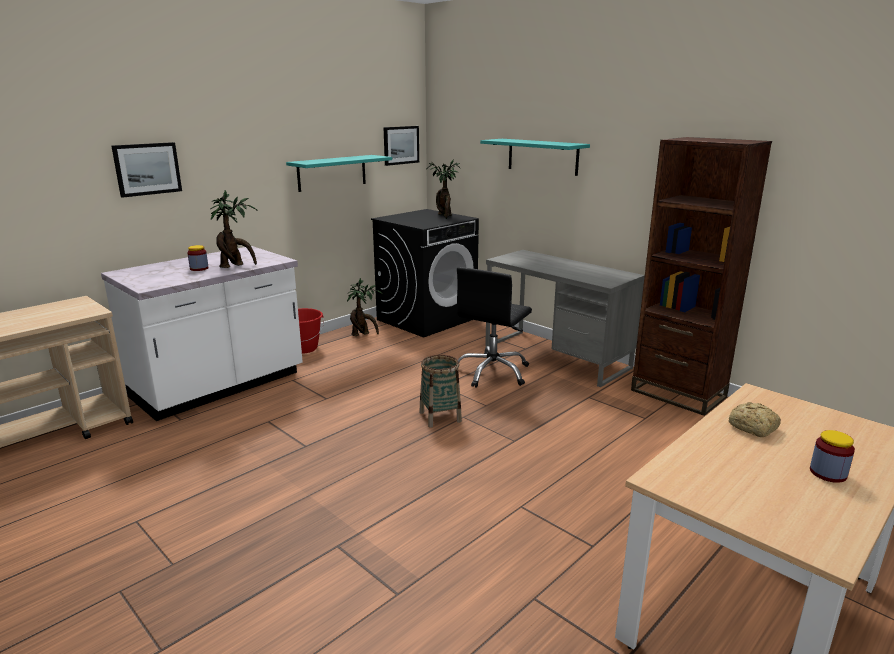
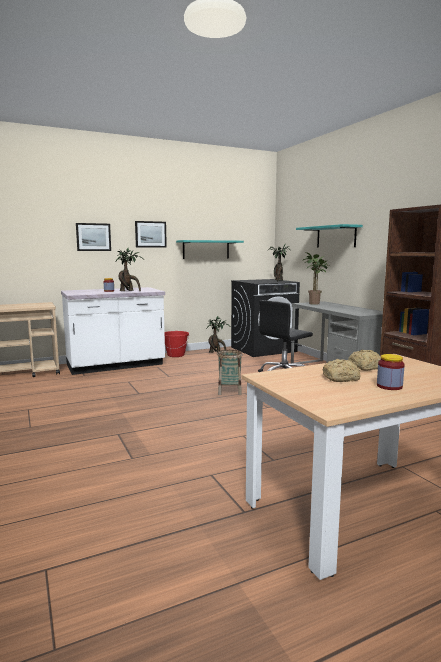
camera: 20 degrees right, 10 degrees down
picture [383,126,419,166] -> picture moved to [135,221,167,248]
none -> potted plant [303,252,330,305]
none -> bread [323,359,361,382]

